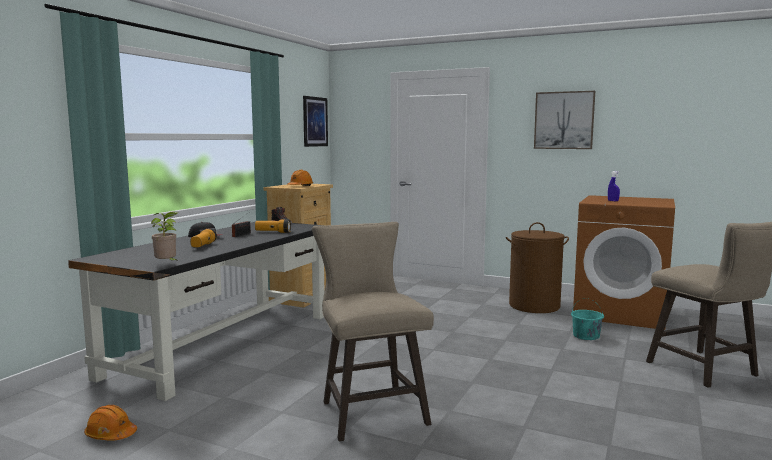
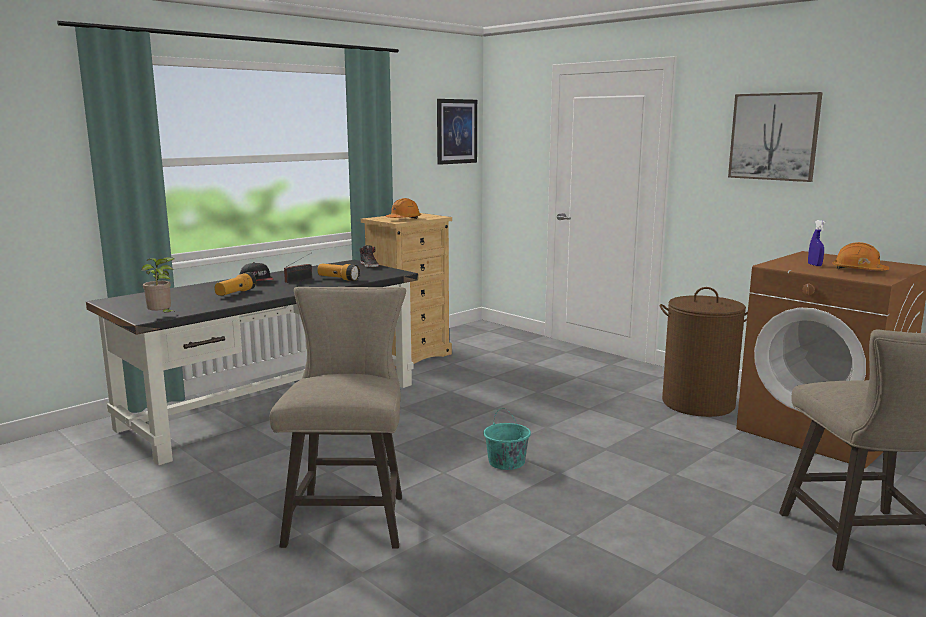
camera: 20 degrees right, 5 degrees up
orange hard hat [84,405,137,441] -> orange hard hat moved to [832,242,889,270]
turquoise bucket [571,298,604,340] -> turquoise bucket moved to [484,408,531,470]

